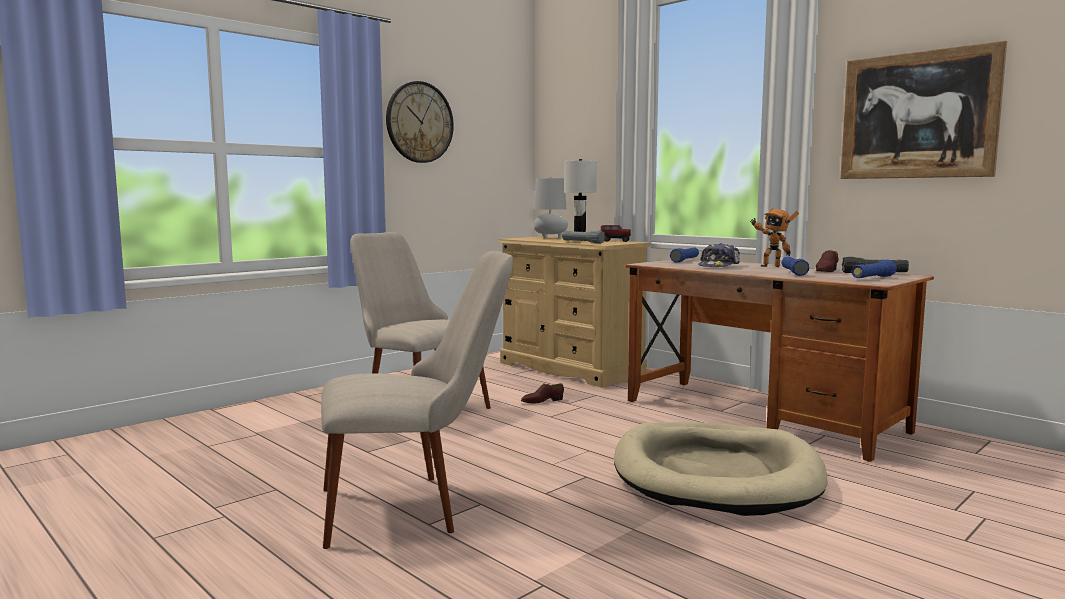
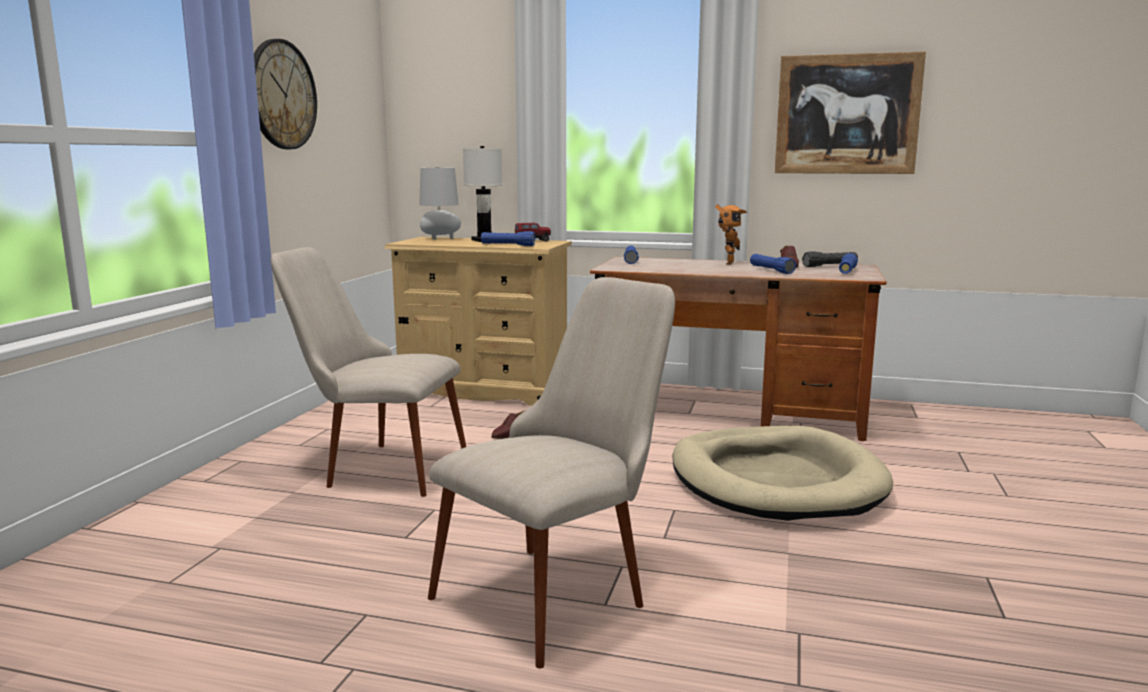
camera: 30 degrees left, 5 degrees up
grey flashlight [562,230,605,244] -> blue flashlight [481,231,535,246]
cap [698,243,740,267] -> none
toy robot [750,208,799,267] -> toy robot turned 60 degrees counterclockwise [715,204,747,265]

